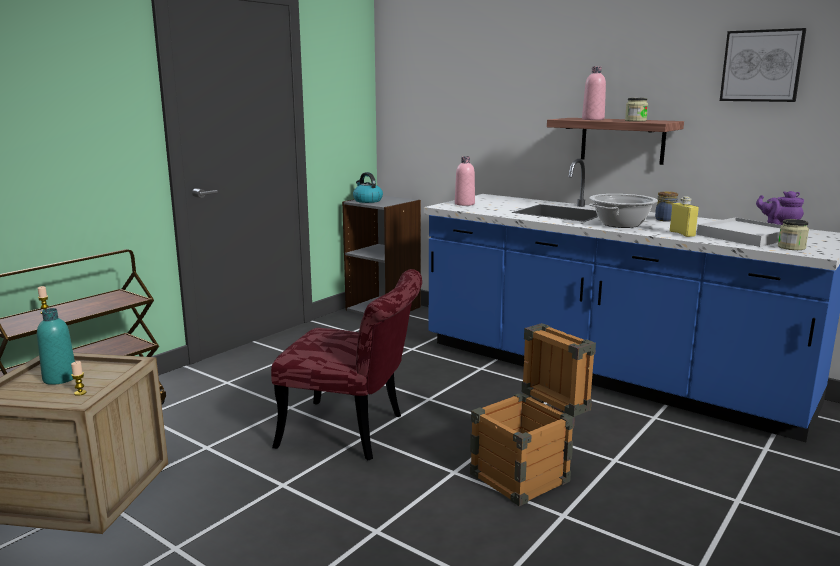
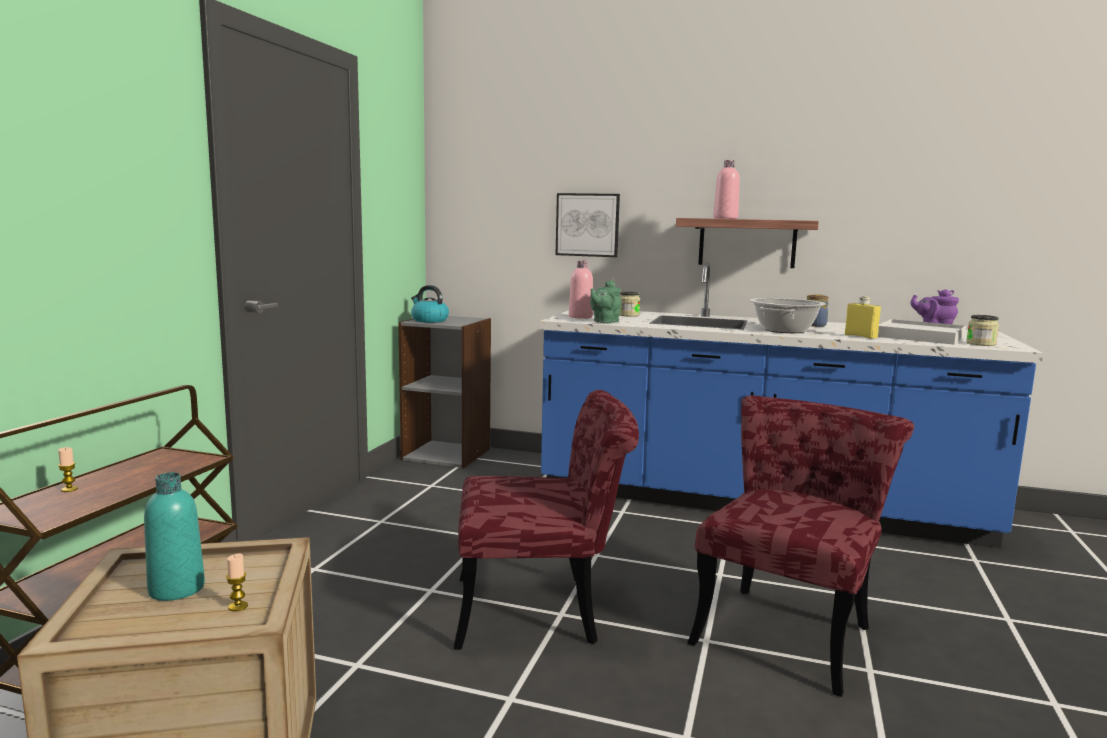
camera: 20 degrees left, 5 degrees down
crate [470,323,596,506] -> red chair [687,395,914,697]
jar [625,98,648,122] -> jar moved to [619,292,640,317]
picture [720,28,806,102] -> picture moved to [555,193,620,257]
none -> green teapot [590,280,621,324]

